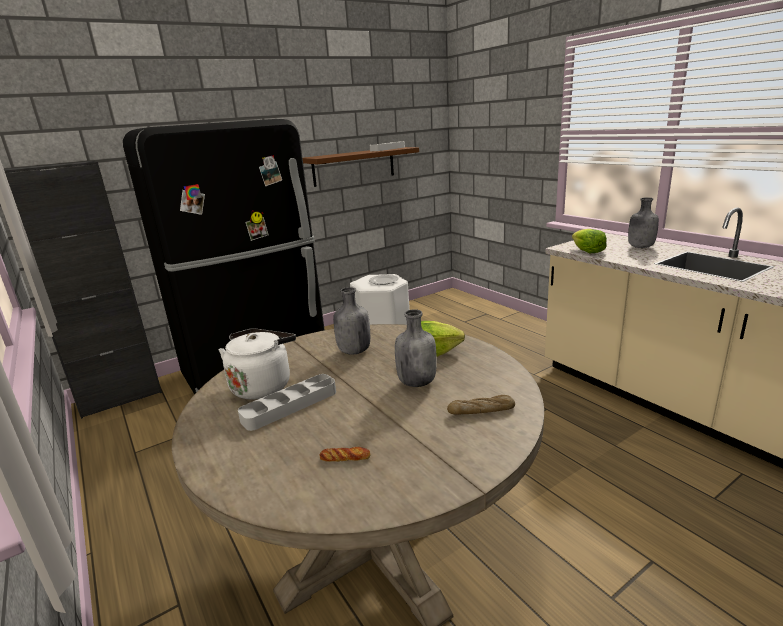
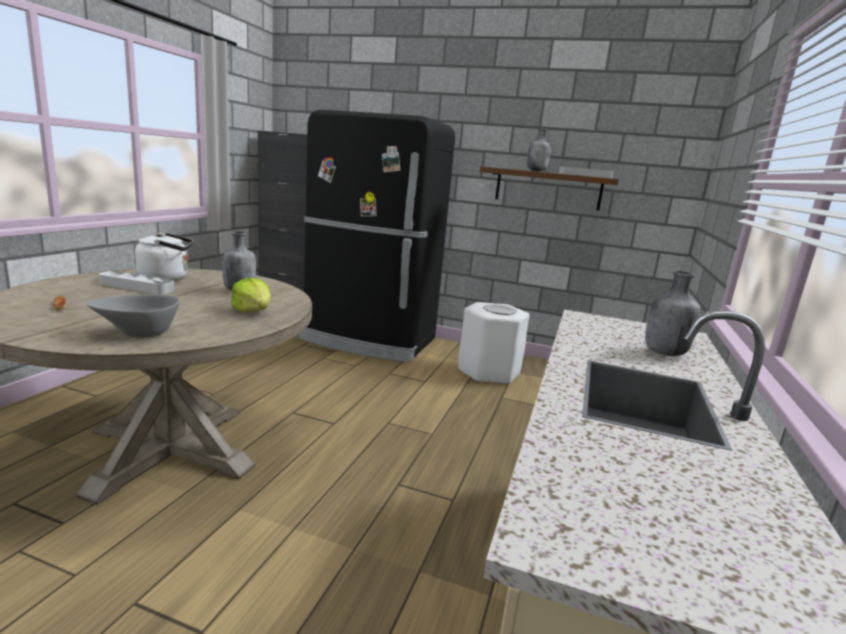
camera: 50 degrees right, 5 degrees down
grey bottle [395,309,437,387] -> grey bottle moved to [527,128,551,171]
bread [447,395,515,414] -> grey bowl [86,294,180,338]
lettuce [572,229,607,253] -> none

